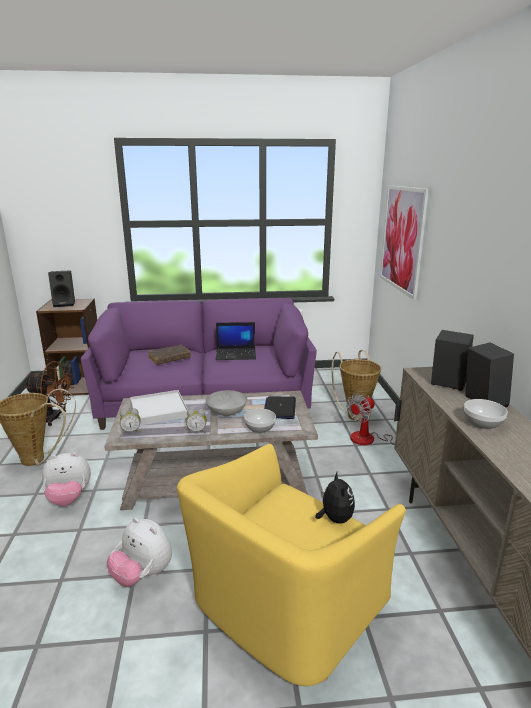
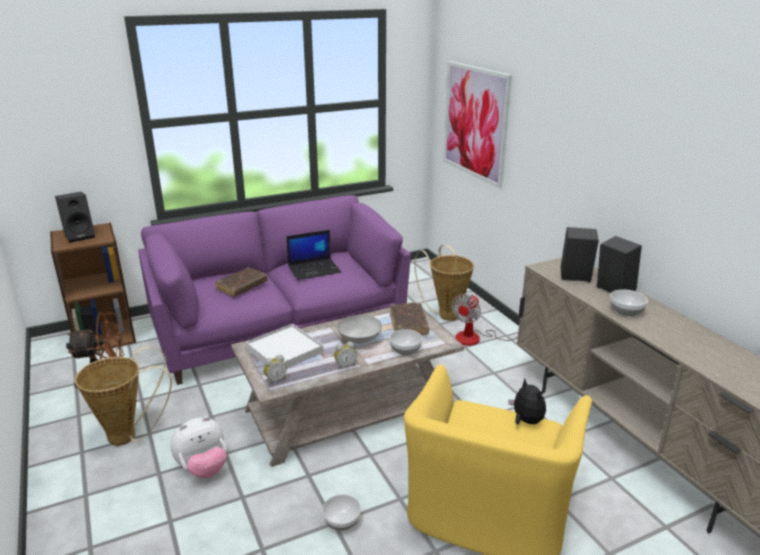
camera: 20 degrees left, 5 degrees up
plush toy [107,517,172,587] -> bowl [322,494,361,531]
laptop [264,396,296,419] -> brown book [390,303,429,335]

